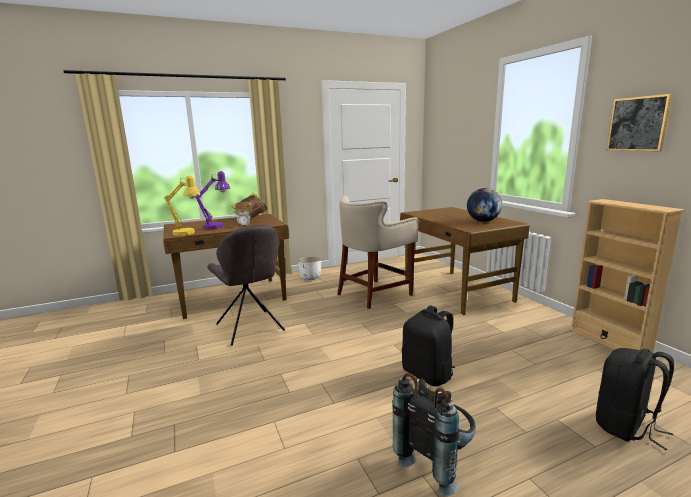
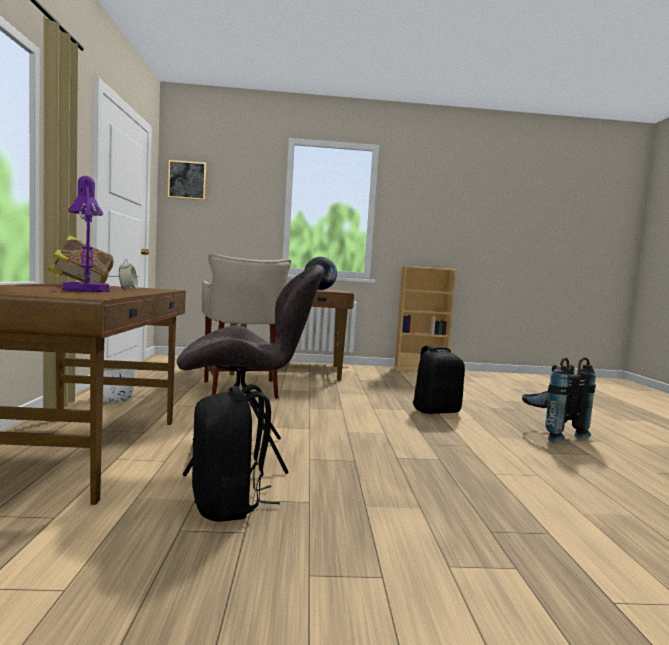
camera: 70 degrees left, 10 degrees down
yellow table lamp [164,175,201,236] -> none
black backpack [596,348,674,450] -> black backpack moved to [192,384,280,522]
picture [606,94,672,151] -> picture moved to [168,160,206,200]

